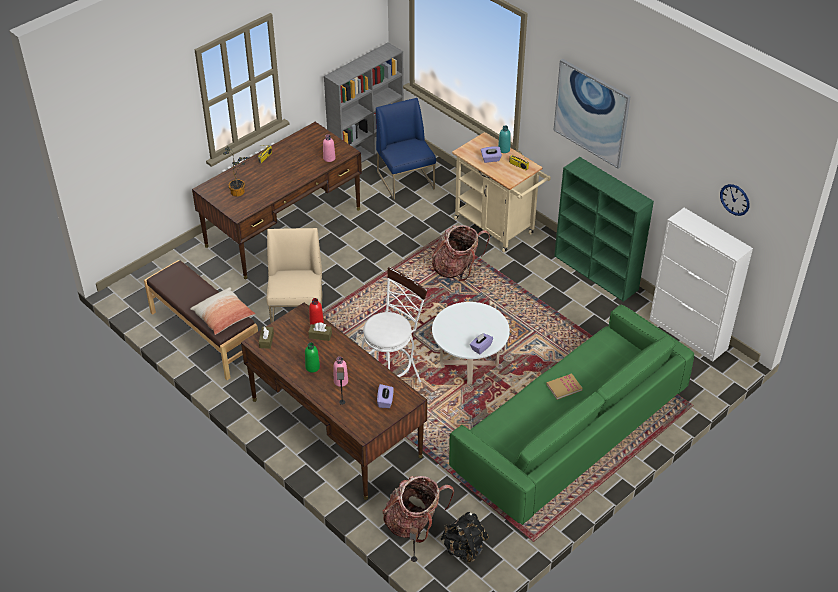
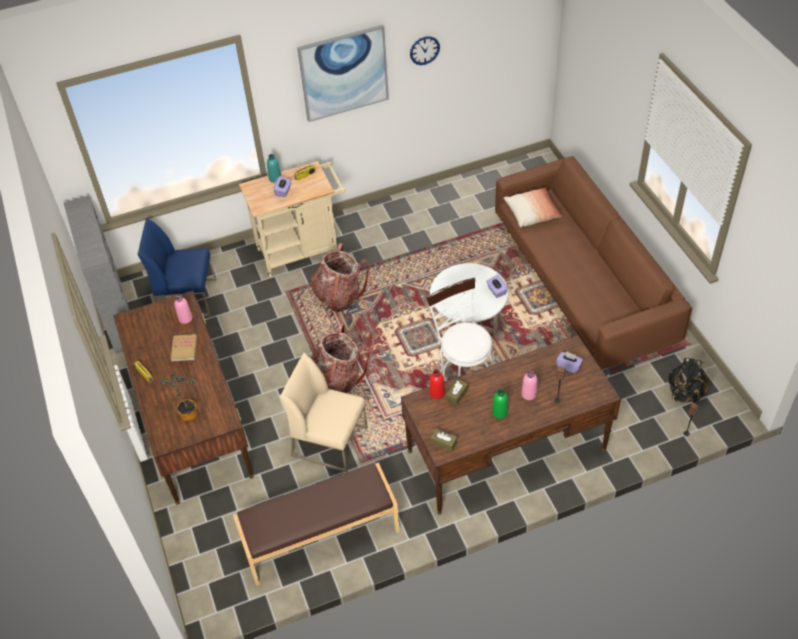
camera: 65 degrees left, 5 degrees up
pillow [190,287,256,335] -> pillow moved to [504,187,562,228]
backpack [383,476,454,543] -> backpack moved to [310,324,370,393]
green sofa [449,305,694,525] -> brown sofa [495,156,692,370]
book [546,373,583,400] -> book moved to [171,334,197,362]
green bookcase [554,157,654,302] -> none
white cabinet [650,208,753,362] -> none
wall clock [720,184,750,216] -> wall clock moved to [410,36,440,65]

